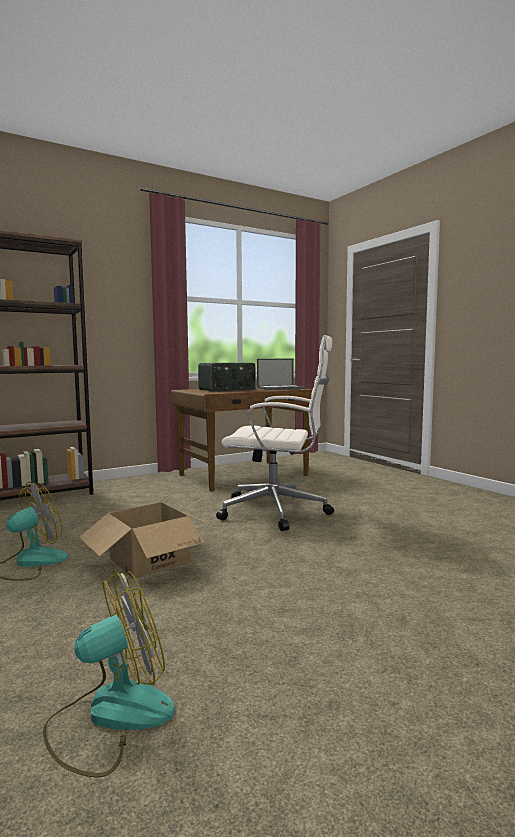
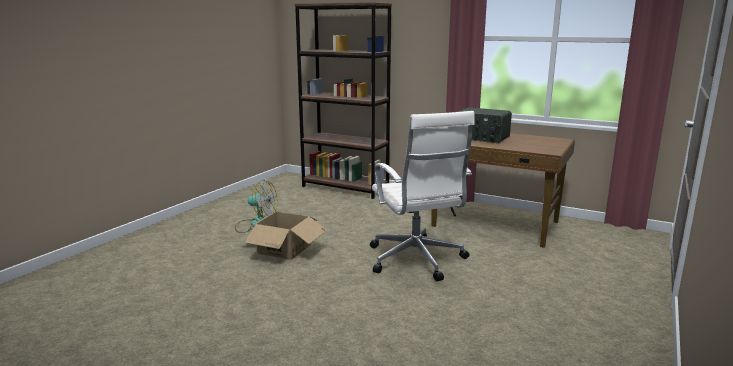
camera: 60 degrees right, 10 degrees up
fan [43,570,175,777] -> none
laptop [257,359,306,390] -> none

